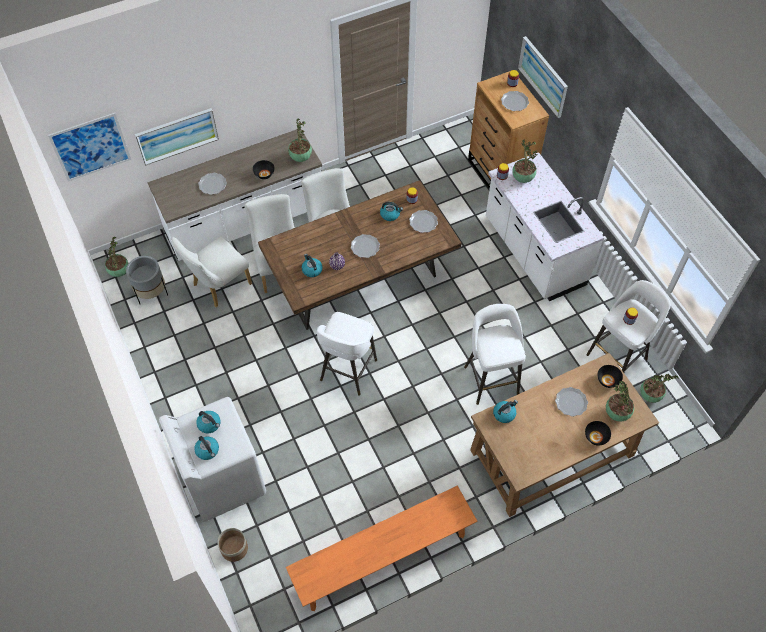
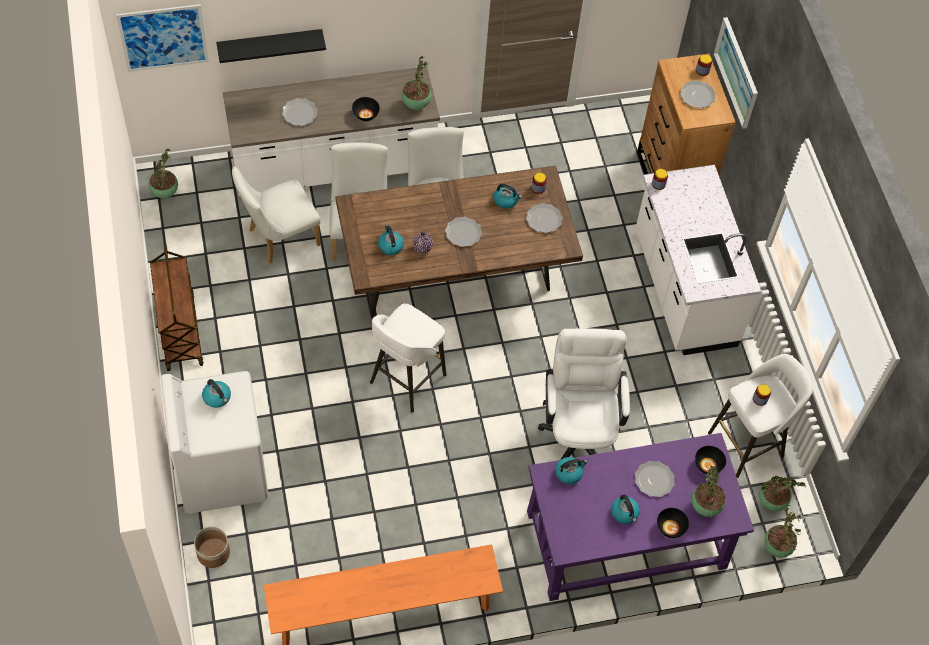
camera: 10 degrees right, 0 degrees up
grey planter [126,256,168,304] -> none
picture [135,108,219,166] -> black shelf [216,29,326,63]
kettle [194,436,219,460] -> kettle moved to [611,494,640,524]
white stool [464,304,526,405] -> white office chair [538,328,630,460]
brown desk [470,353,659,517] -> purple desk [527,433,754,601]
potted plant [512,140,538,183] -> potted plant moved to [764,505,802,558]
none -> brown cart [150,244,203,371]

